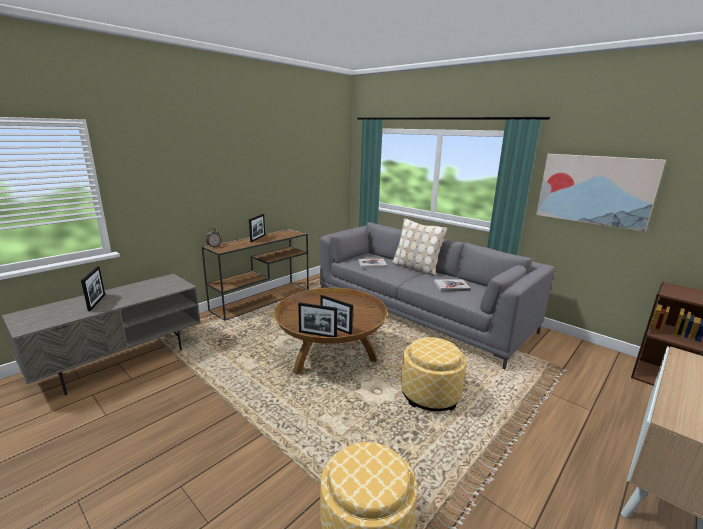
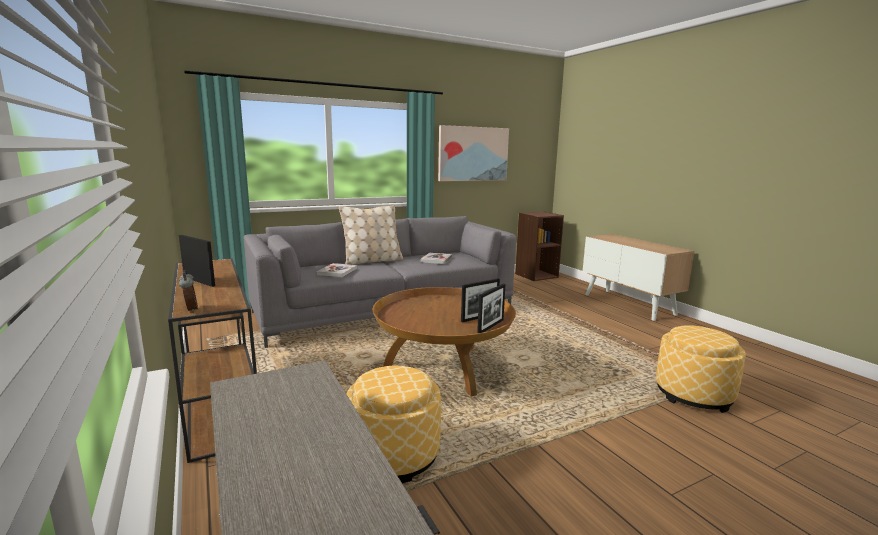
camera: 70 degrees left, 5 degrees down
picture frame [81,266,105,311] -> none
ottoman [401,337,466,411] -> ottoman moved to [347,366,441,483]

